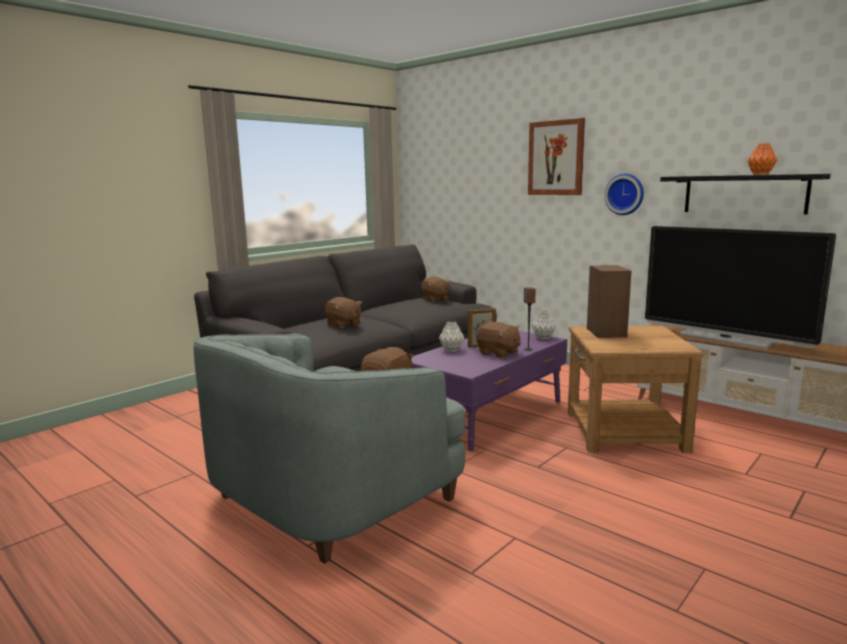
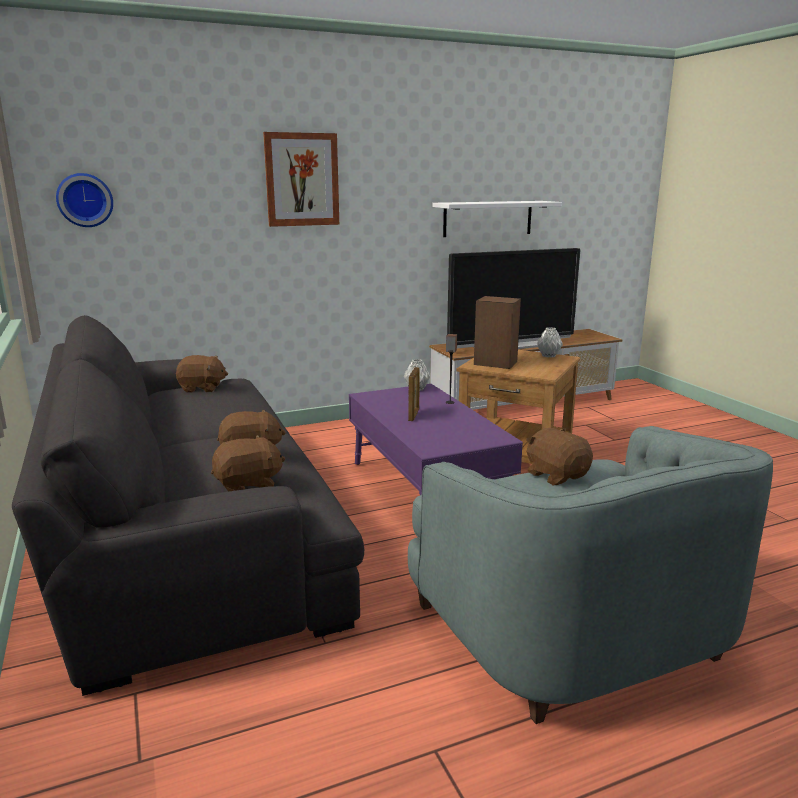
camera: 65 degrees left, 5 degrees up
grey vase [439,321,465,352] -> grey vase moved to [537,327,563,358]
brown plush toy [477,322,521,358] -> brown plush toy moved to [211,435,285,492]
wall clock [604,173,644,215] -> wall clock moved to [56,173,113,227]
black shelf [660,174,831,214] -> white shelf [432,201,562,237]
orange vase [748,143,778,175] -> none

